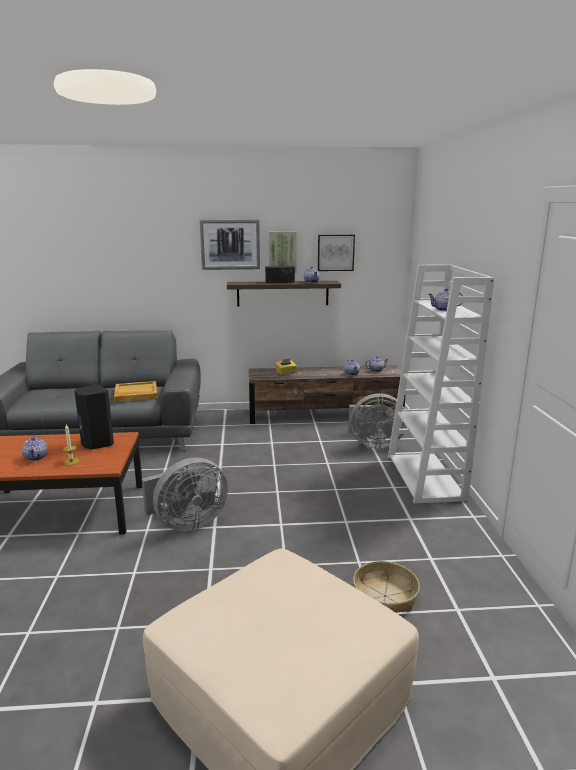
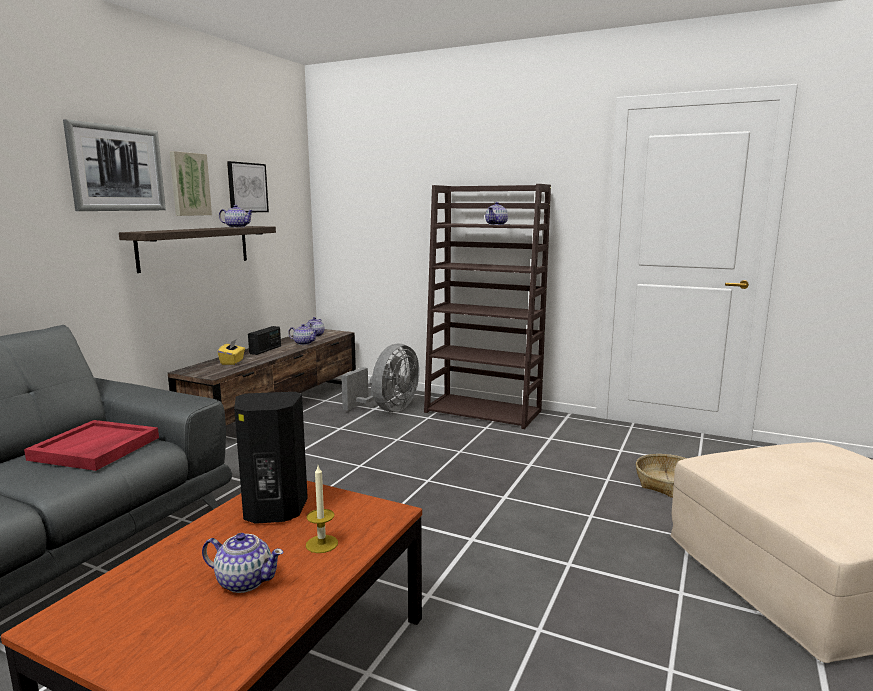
camera: 60 degrees left, 5 degrees down
beige tray [114,381,158,402] -> red tray [24,420,159,471]
grey fan [142,458,228,532] -> none
radio [265,266,295,283] -> radio moved to [248,326,281,355]
white bookcase [388,265,494,503] -> brown bookcase [424,184,551,429]

